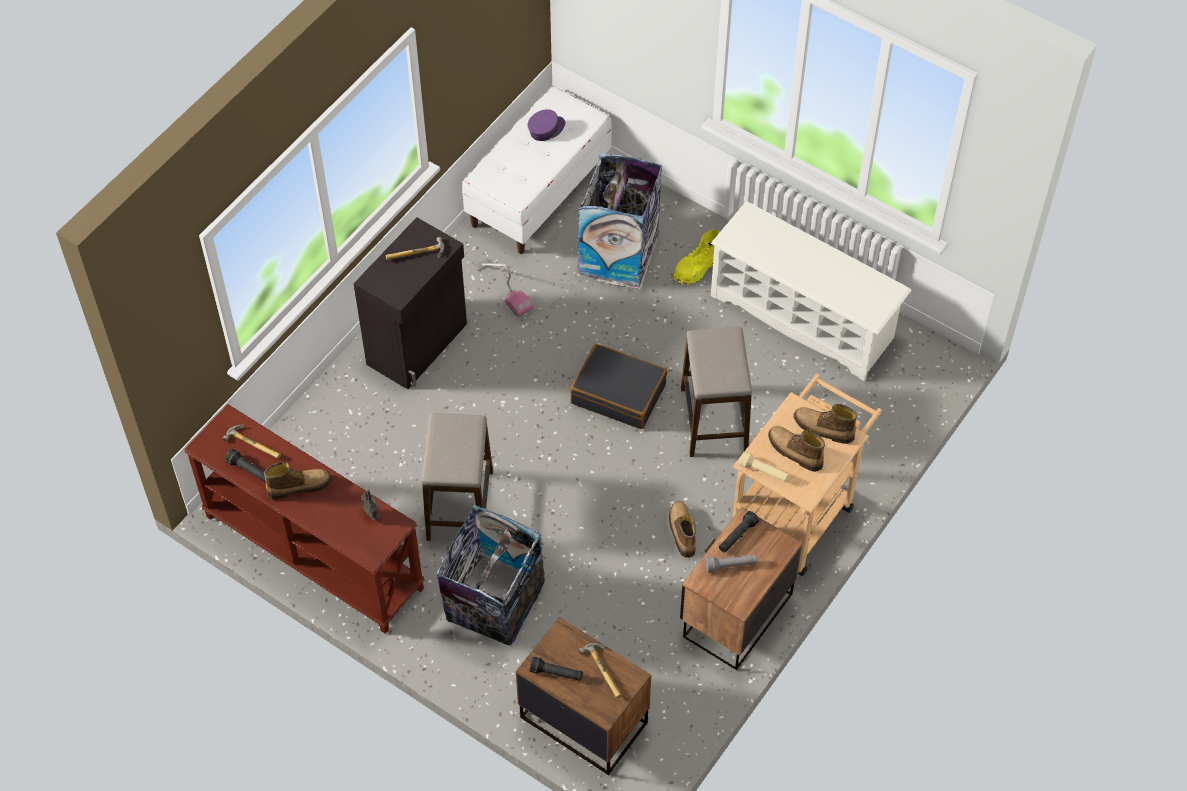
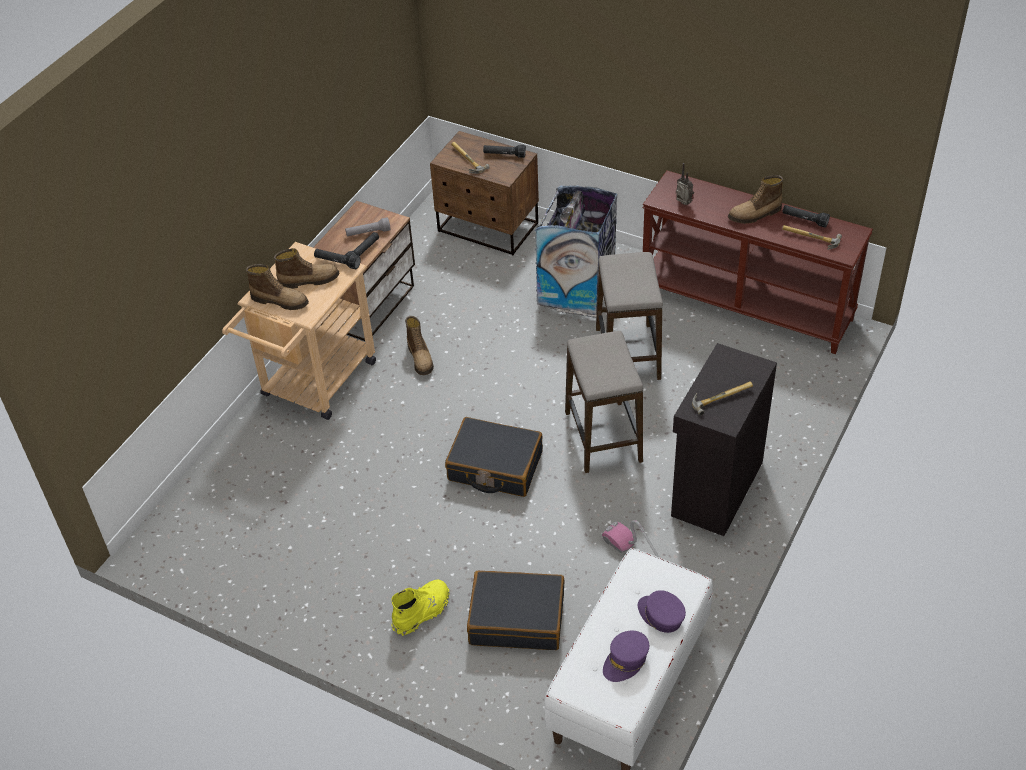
camera: 175 degrees right, 10 degrees down
trash can [577,153,662,289] -> black suitcase [467,571,564,650]
stool [681,327,752,457] -> stool moved to [565,331,643,473]
white shoe rack [711,202,912,381] -> none
beige flashlight [739,451,789,482] -> black flashlight [314,249,361,269]
boot [768,426,825,472] -> boot turned 45 degrees counterclockwise [274,248,339,289]
none -> purple cap [638,590,686,633]

